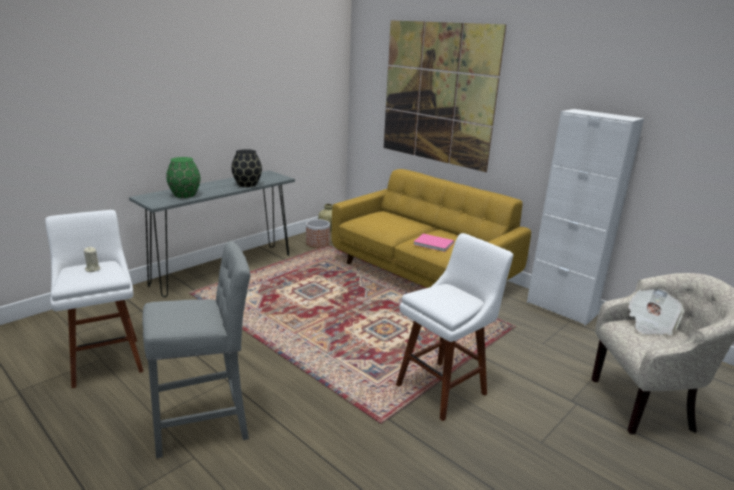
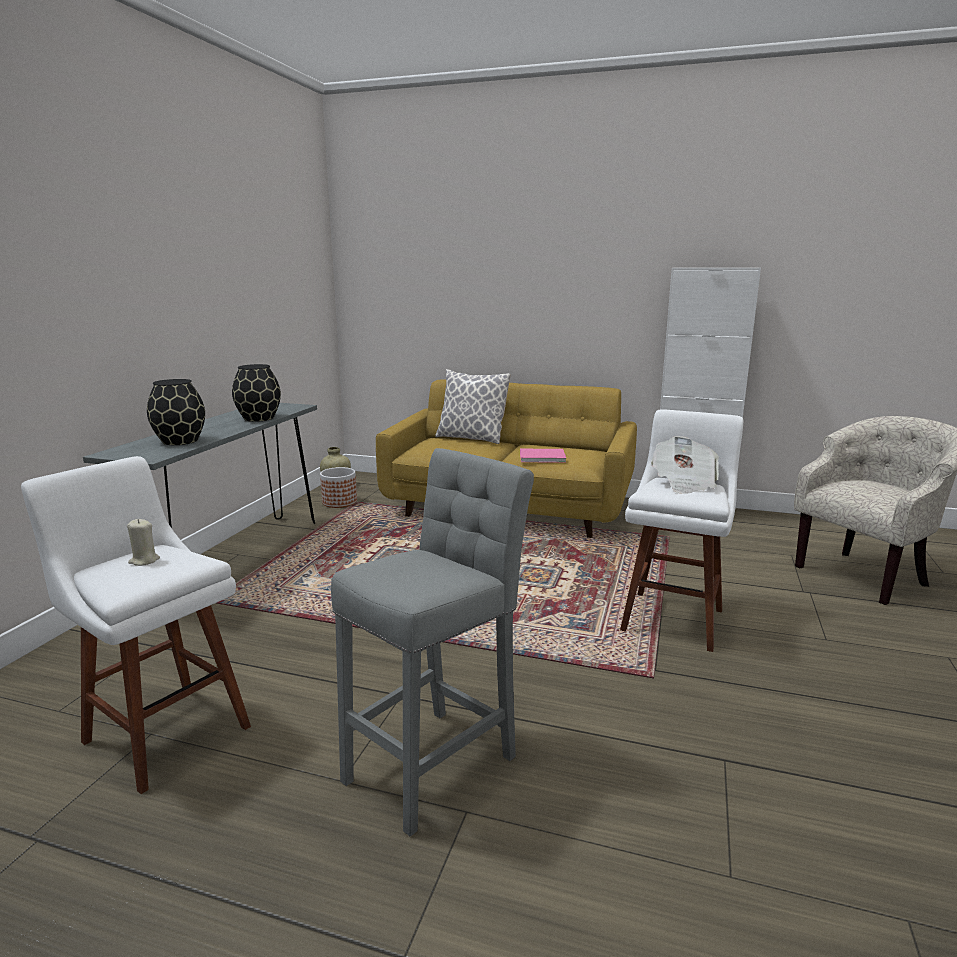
camera: 25 degrees left, 5 degrees down
green vase [166,157,200,198] -> black vase [147,379,205,445]
picture [384,20,506,172] -> none
newspaper [628,289,685,335] -> newspaper moved to [651,436,719,494]
none -> pillow [435,369,511,444]

